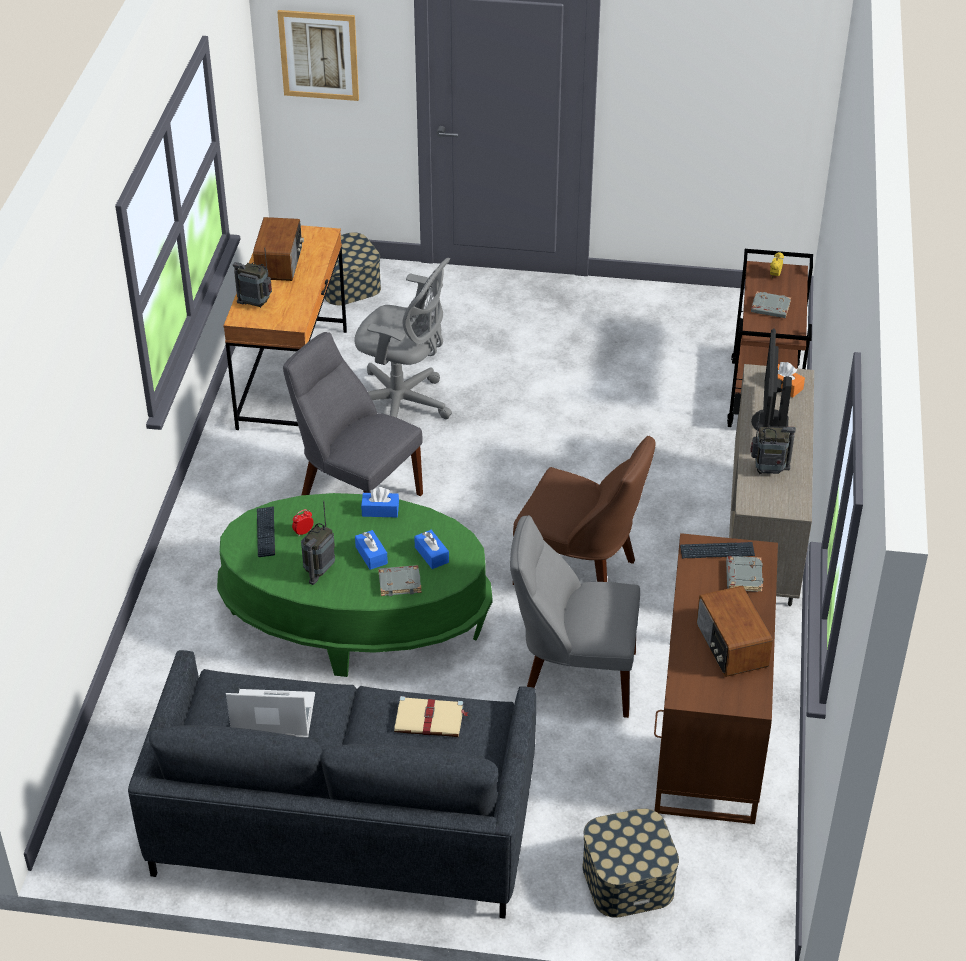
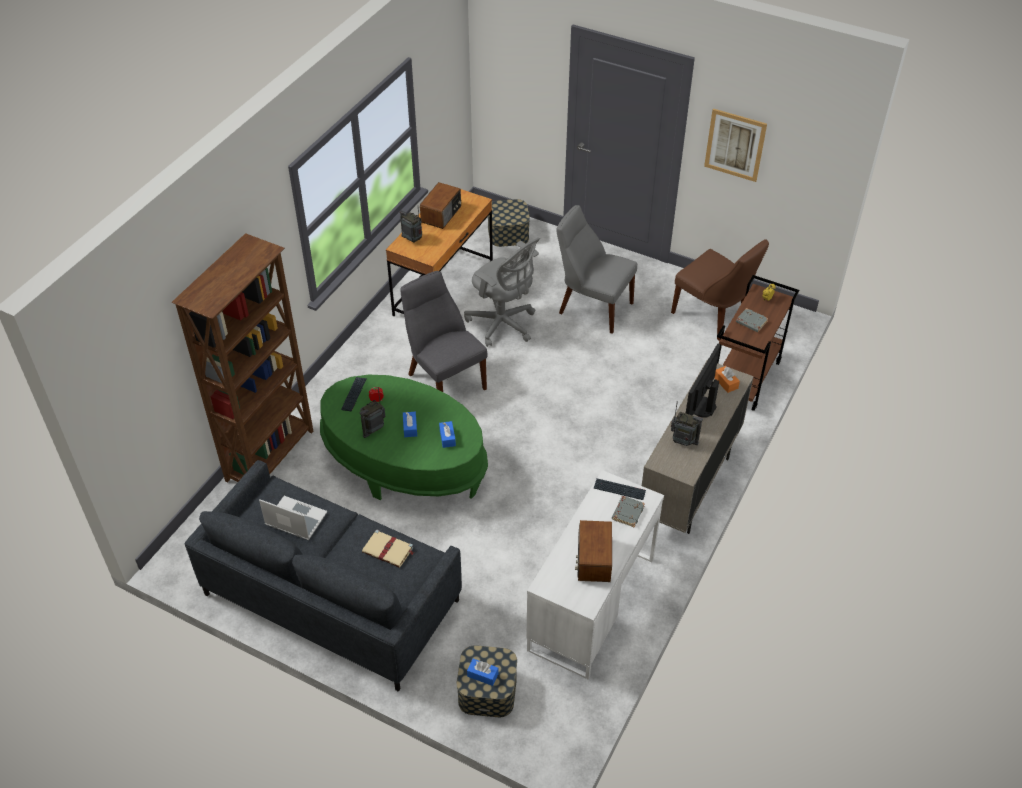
camera: 20 degrees right, 5 degrees up
picture [277,10,359,101] -> picture moved to [704,108,767,182]
blue tissue box [361,487,399,517] -> blue tissue box moved to [467,659,499,686]
grey book [378,565,422,596] -> none
grey chair [510,515,640,718] -> grey chair moved to [556,205,637,334]
brown chair [513,436,655,585] -> brown chair moved to [671,239,769,341]
brown desk [654,533,778,824] -> white desk [526,470,664,679]
none -> brown bookcase [171,233,314,482]

